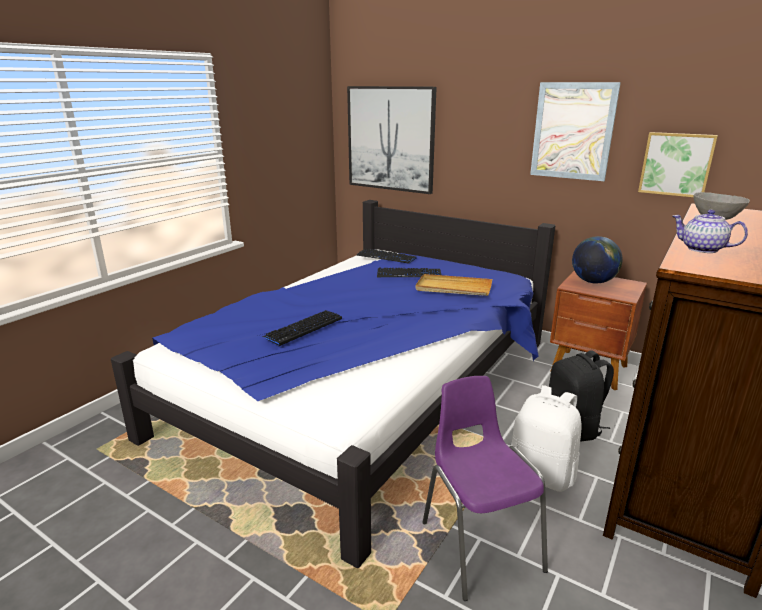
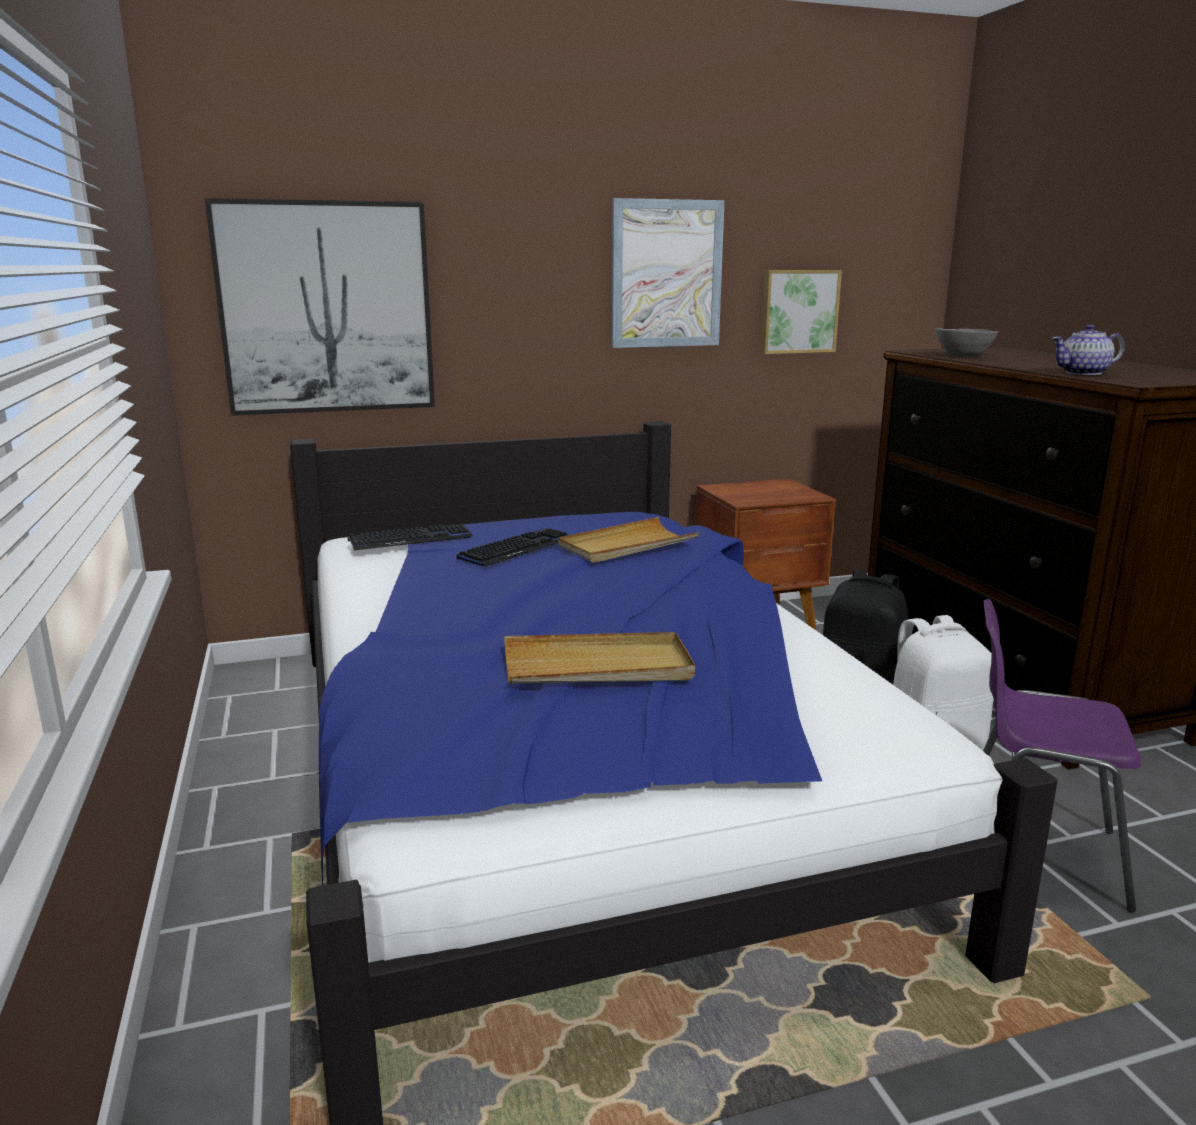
camera: 50 degrees left, 5 degrees down
keyboard [262,310,342,346] -> beige tray [504,632,695,684]
globe [572,236,623,284] -> none

